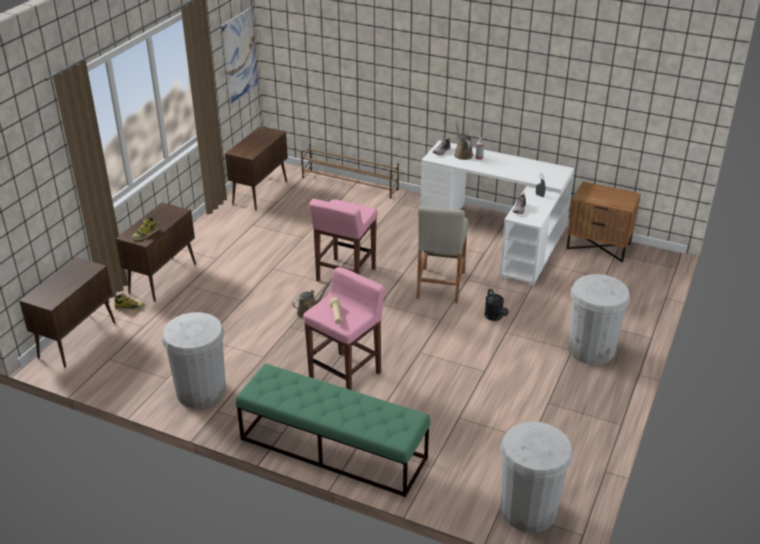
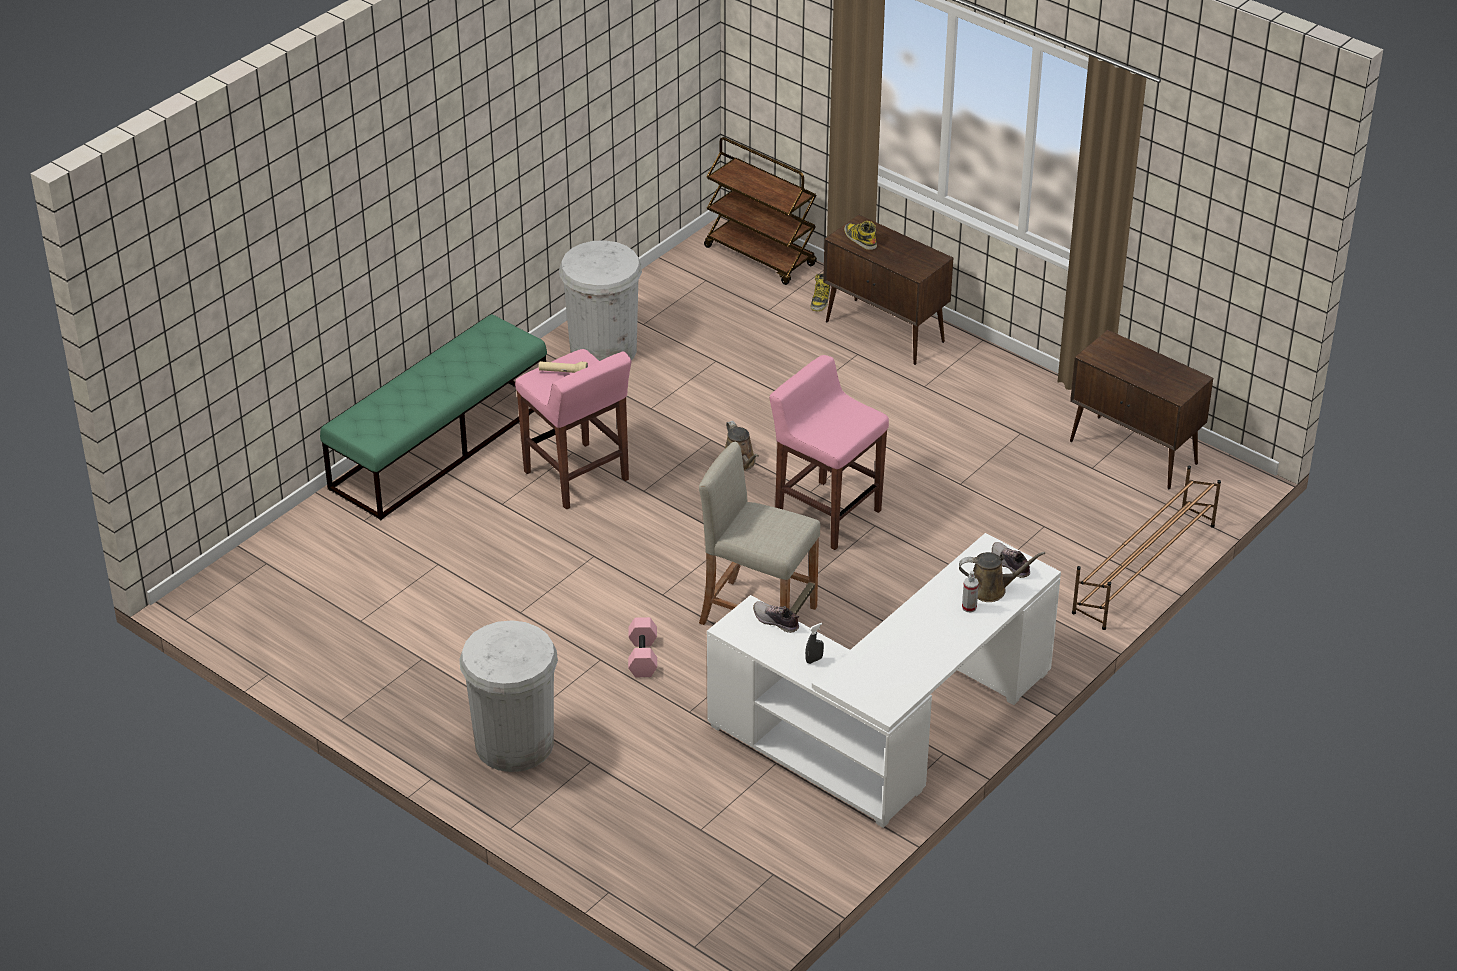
camera: 105 degrees right, 5 degrees up
brown cabinet [19,257,116,368] -> brown cart [704,137,817,285]
picture [221,7,258,104] -> none
black watering can [485,289,509,321] -> pink dumbbell [628,617,657,677]
white trash can [500,422,573,532] -> none
brown nightstand [566,181,641,262] -> none

